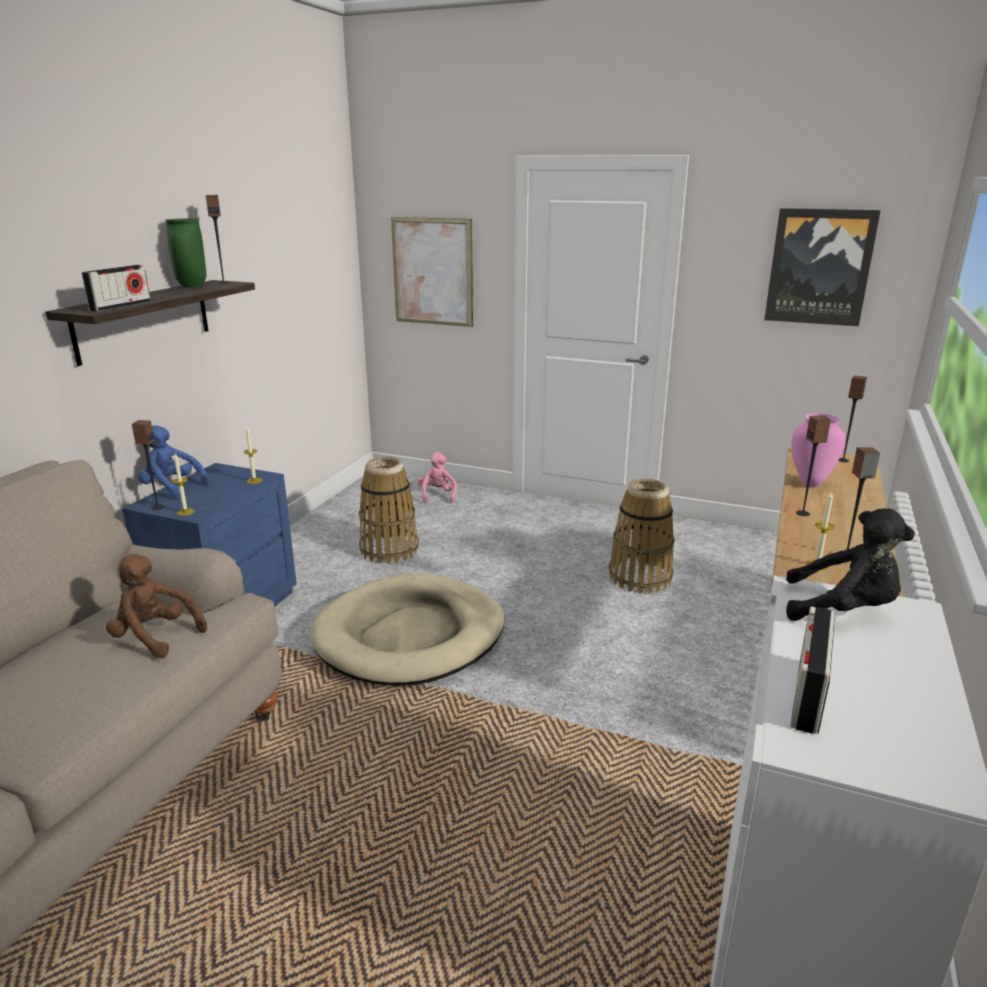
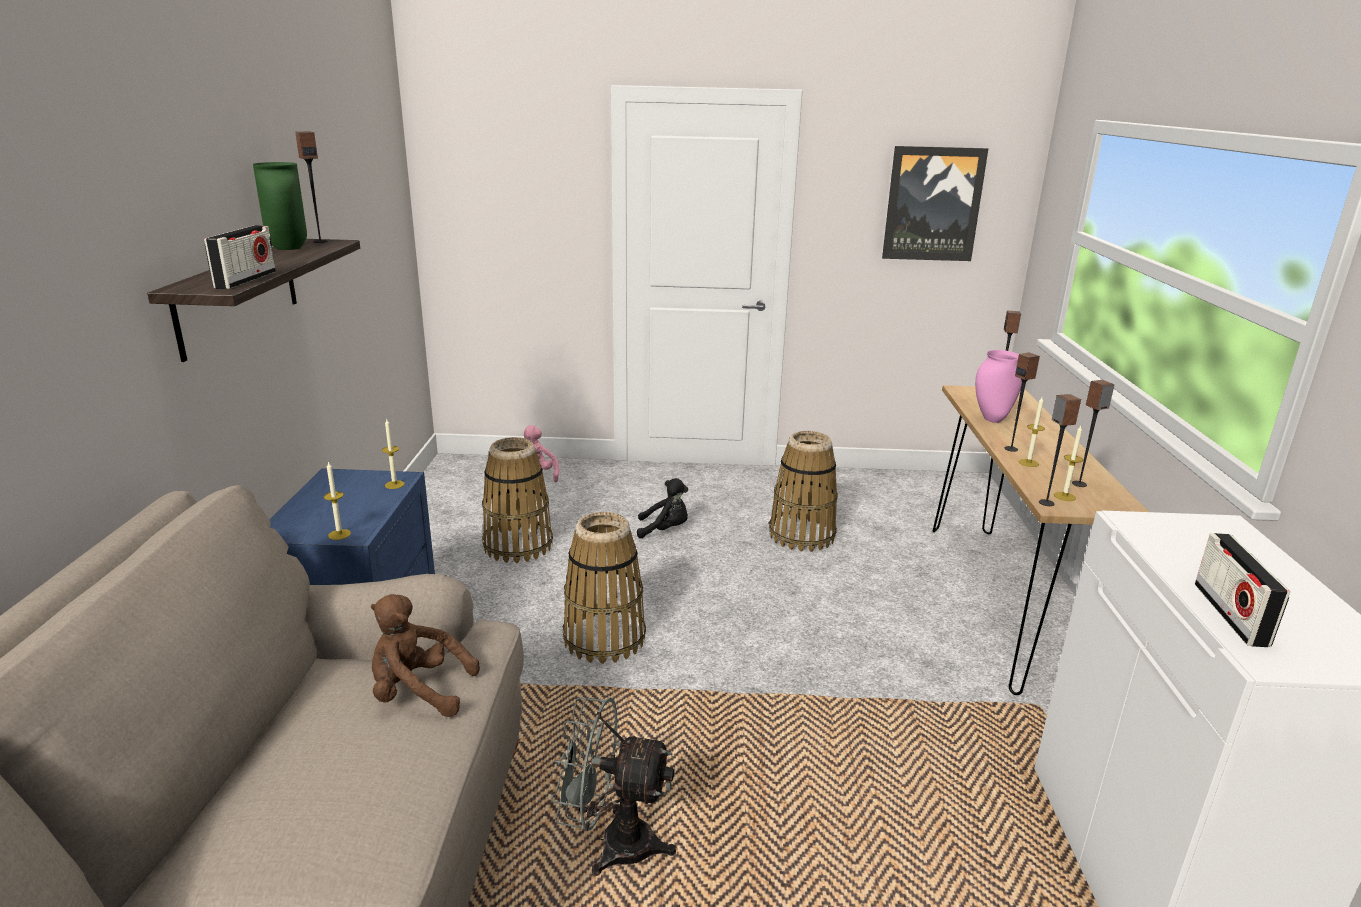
camera: 20 degrees left, 0 degrees up
speaker [132,420,164,510] -> speaker moved to [1039,394,1081,506]
blue plush toy [138,426,210,497] -> none
beige dog bed [311,574,505,686] -> basket [563,512,646,664]
picture [391,217,473,327] -> none
black plush toy [786,508,915,621] -> black plush toy moved to [637,478,688,539]
none -> grey fan [551,697,676,876]
none -> candle [1019,397,1045,467]

